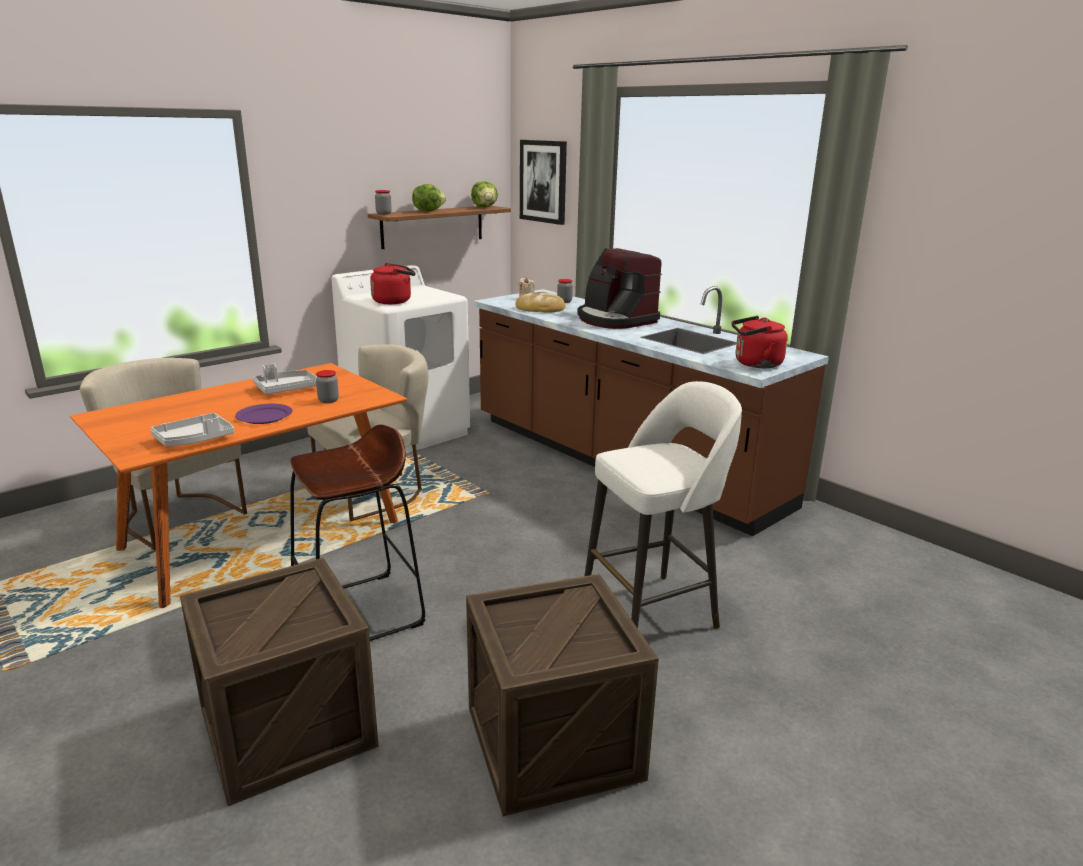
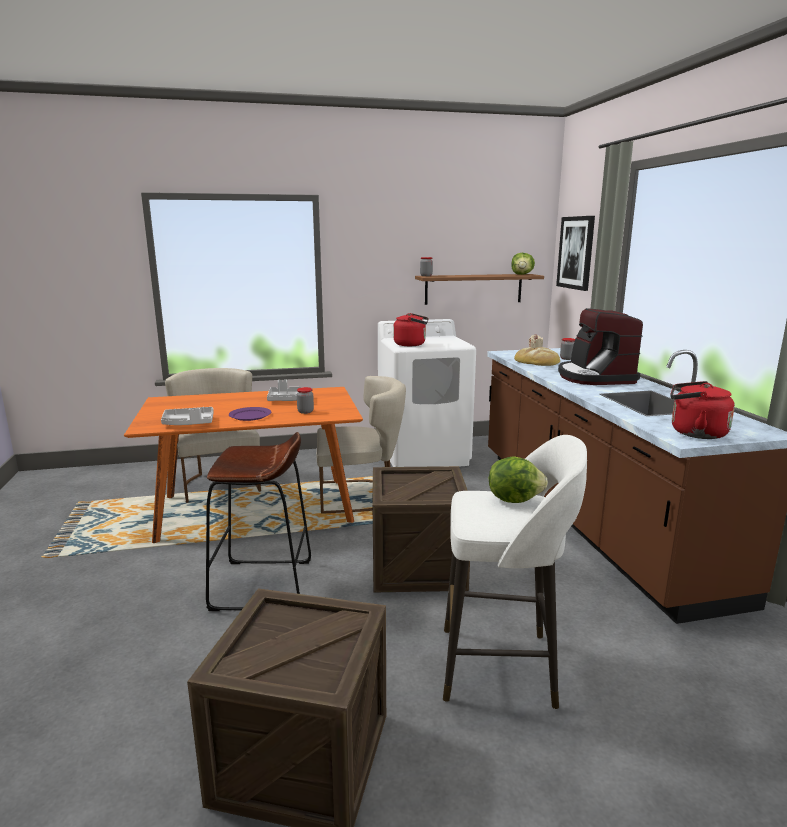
camera: 30 degrees right, 5 degrees down
crate [180,558,379,806] -> crate moved to [373,466,470,592]
lettuce [412,184,446,212] -> lettuce moved to [489,456,548,503]

